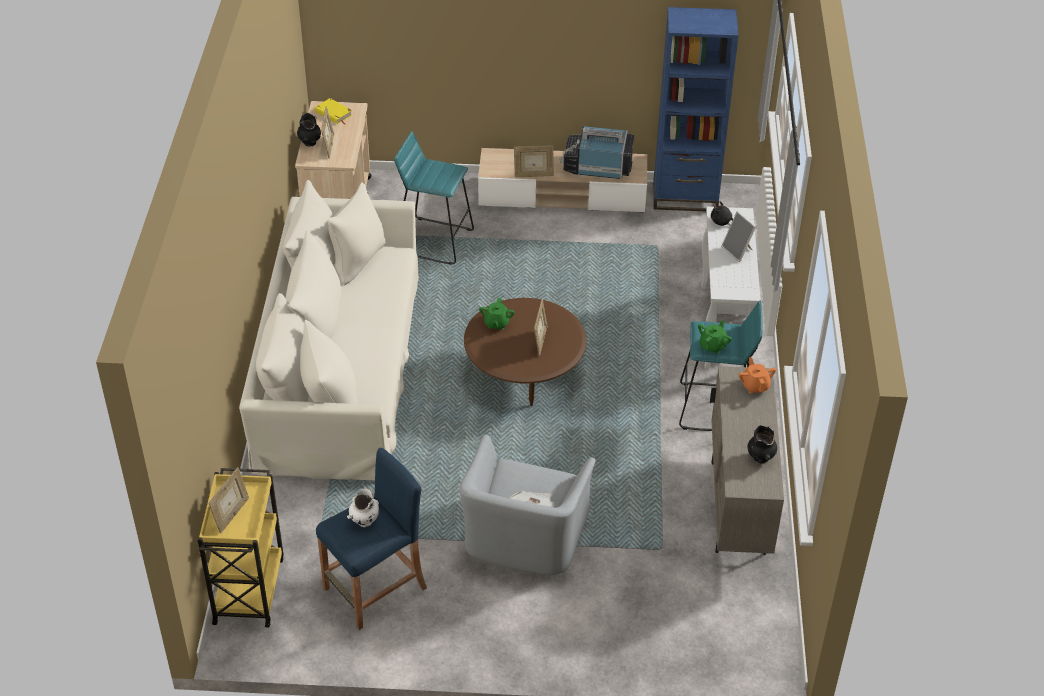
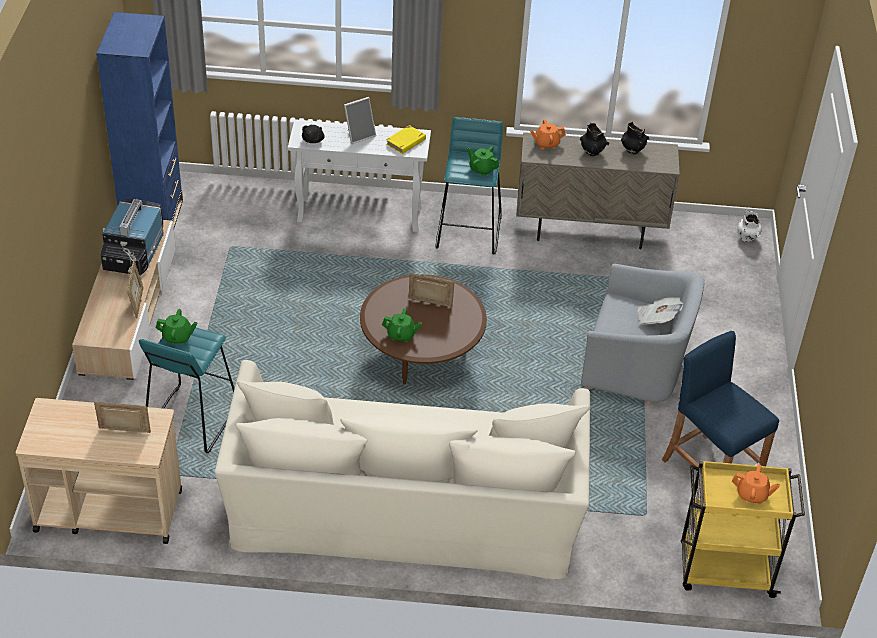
camera: 90 degrees left, 0 degrees up
picture frame [209,467,249,533] -> orange teapot [732,465,780,504]
black vase [297,113,321,147] -> black vase moved to [580,123,609,156]
yellow book [315,98,352,125] -> yellow book moved to [386,125,426,154]
white vase [347,488,379,527] -> white vase moved to [737,210,762,242]
none -> green teapot [156,309,197,344]

